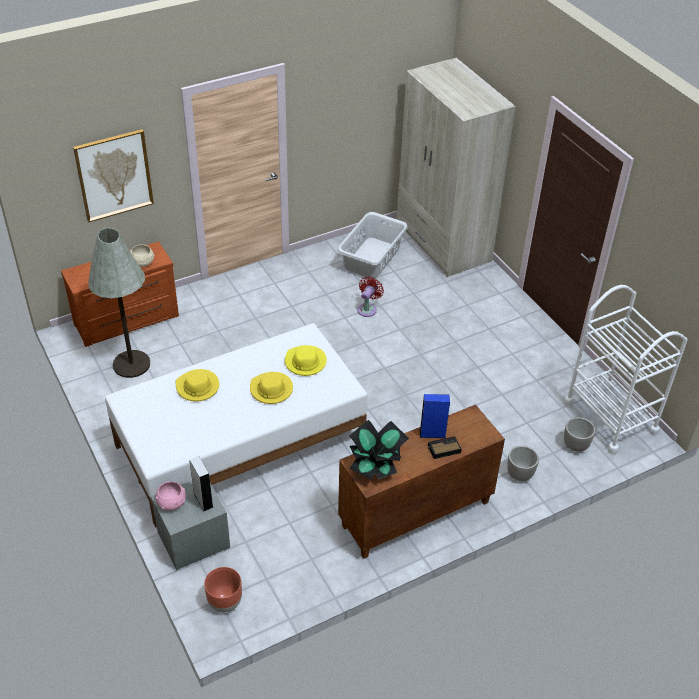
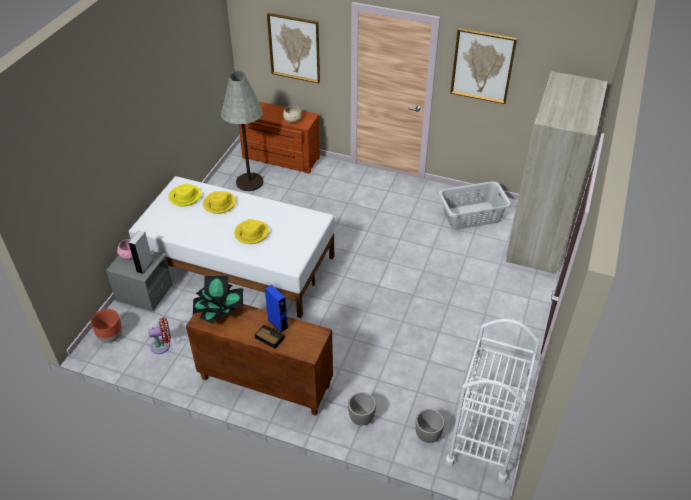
camera: 50 degrees right, 0 degrees up
yellow hat [285,345,327,376] -> yellow hat moved to [168,184,201,206]
red fan [357,277,384,317] -> red fan moved to [148,317,171,354]
none -> picture [450,28,517,104]

